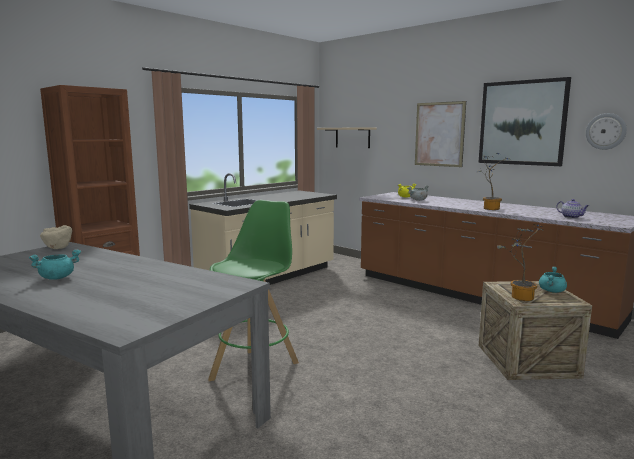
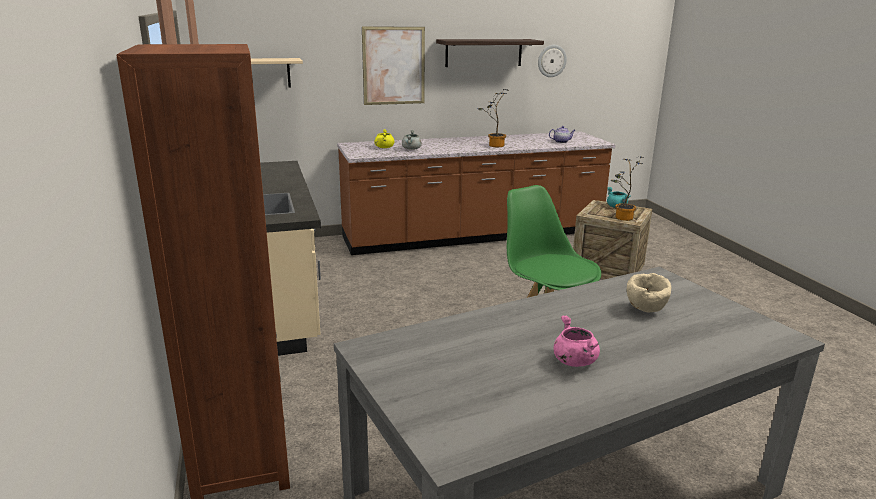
camera: 60 degrees left, 10 degrees up
turquoise cooking pot [29,250,81,280] -> pink cooking pot [554,316,600,367]
beige bowl [40,225,72,249] -> beige bowl moved to [626,273,671,313]
picture [479,77,571,166] -> shelf [436,39,544,67]

